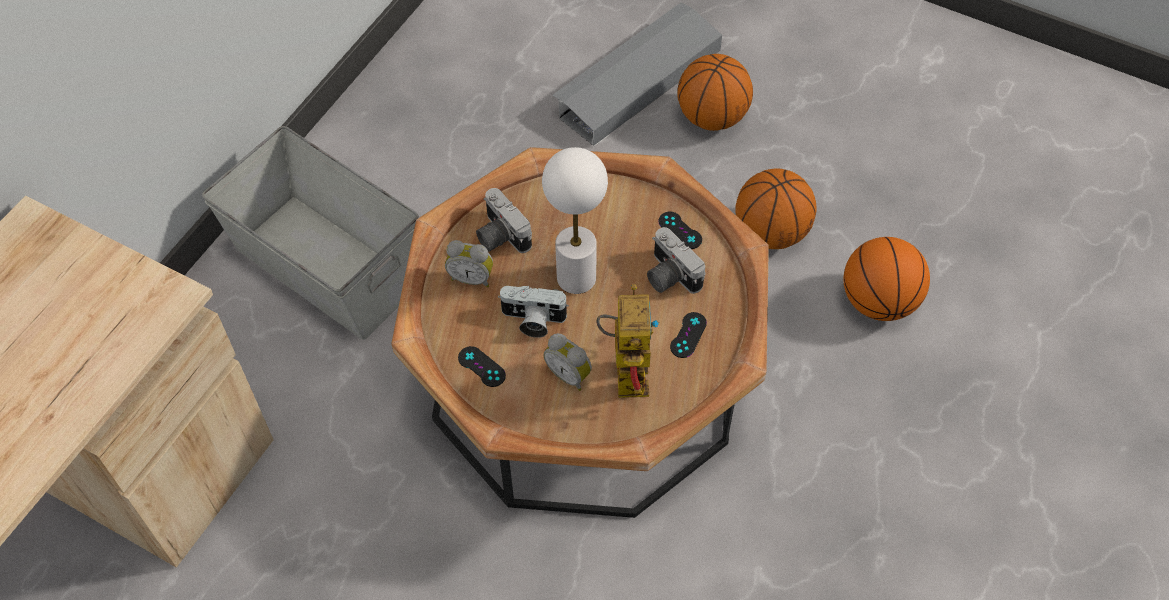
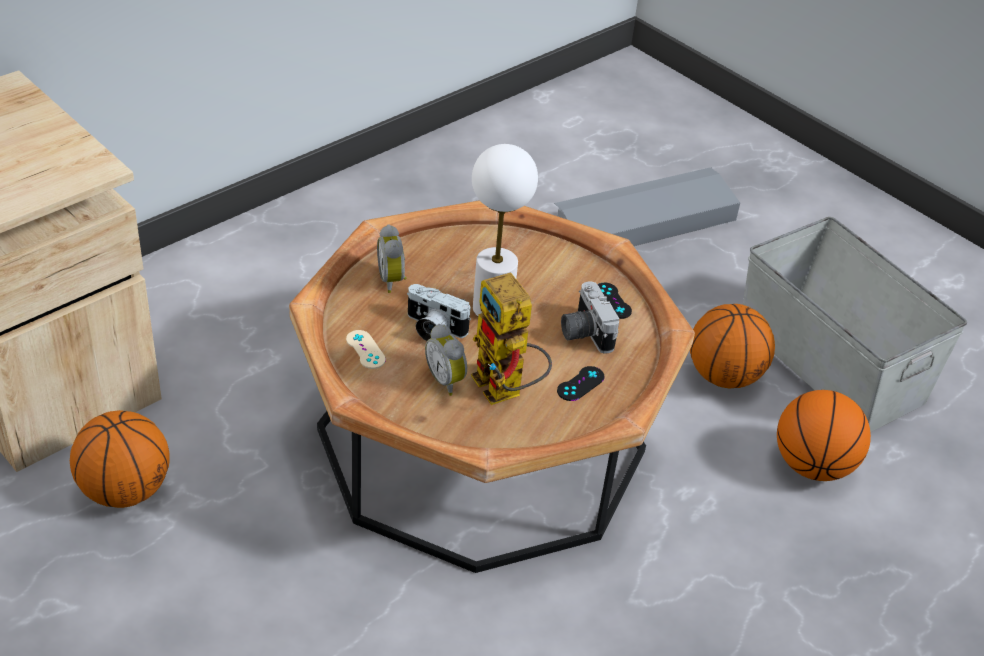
camera: 15 degrees right, 15 degrees down
grey storage box [202,126,419,340] -> grey storage box moved to [743,217,967,432]
alarm clock [445,240,493,287] -> alarm clock turned 45 degrees clockwise [377,224,406,293]
black game controller [458,346,506,387] -> beige game controller [346,330,386,369]
camera [476,188,532,253] -> none
toy robot [596,284,659,398] -> toy robot turned 135 degrees clockwise [471,272,552,405]
basketball [677,54,753,131] -> basketball moved to [70,410,170,508]

